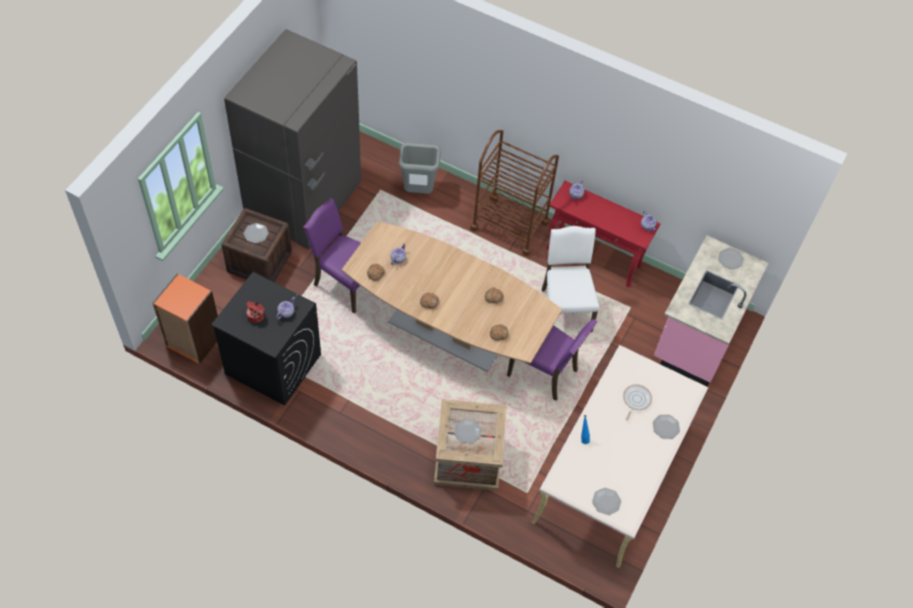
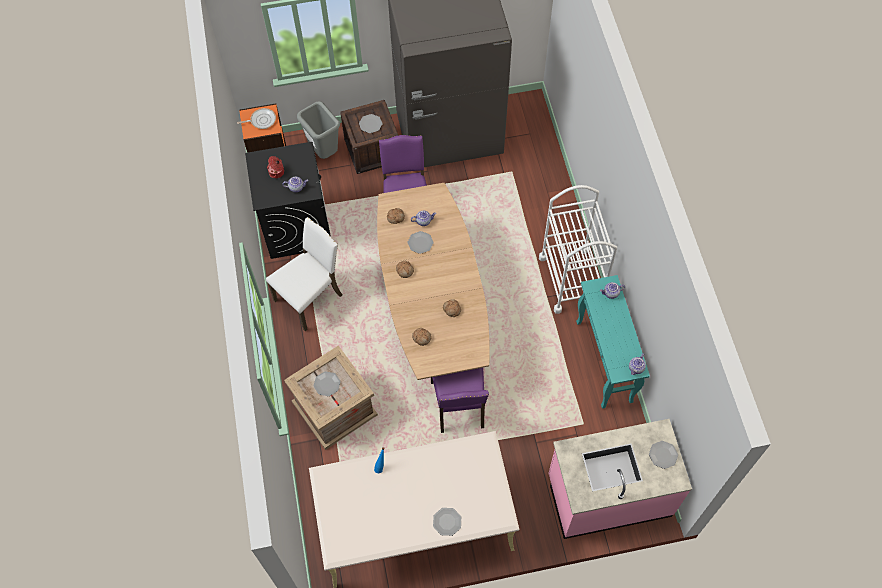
camera: 55 degrees right, 5 degrees up
grey trash can [399,143,441,194] -> grey trash can moved to [297,101,340,159]
brown cart [470,130,559,256] -> white cart [539,185,617,314]
white chair [542,226,600,332] -> white chair moved to [266,217,342,332]
red console table [546,181,660,287] -> turquoise console table [576,275,650,409]
plate [592,488,621,515] -> plate moved to [408,231,434,254]
frying pan [623,384,652,421] -> frying pan moved to [237,108,276,129]

